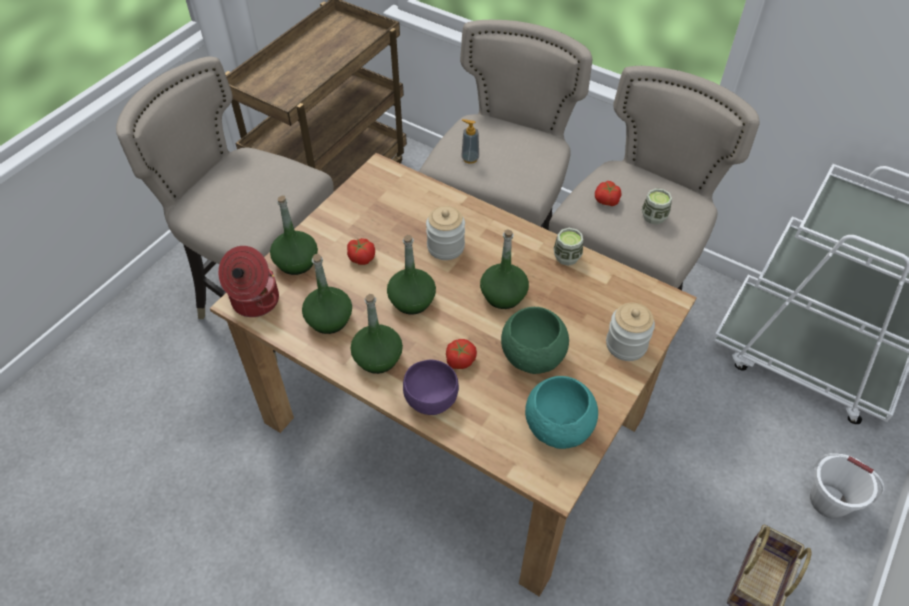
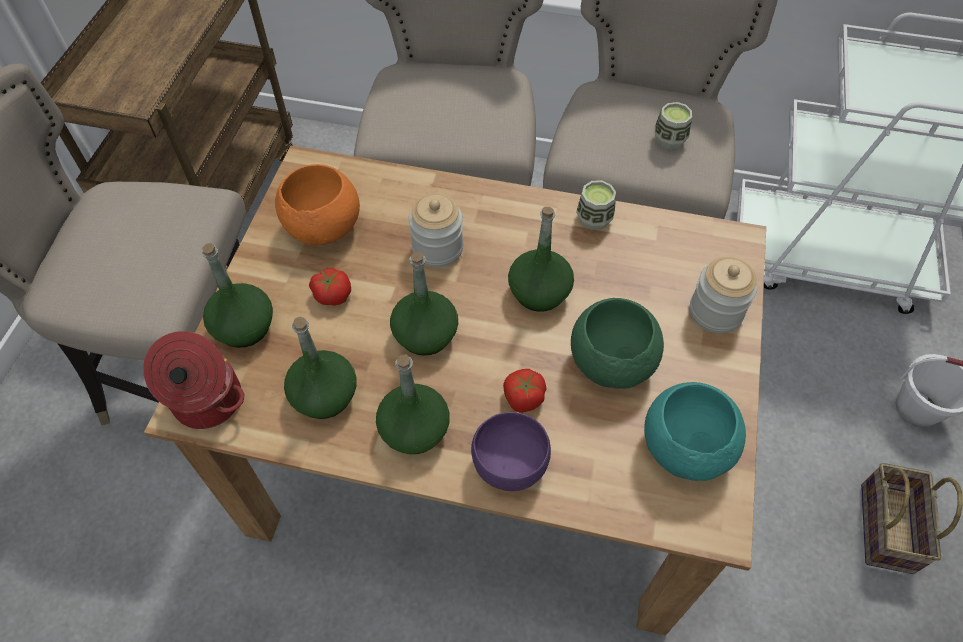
camera: 20 degrees left, 5 degrees up
soap dispenser [461,119,479,164] -> none
tomato [595,181,621,206] -> none
none -> orange bowl [275,164,360,245]

